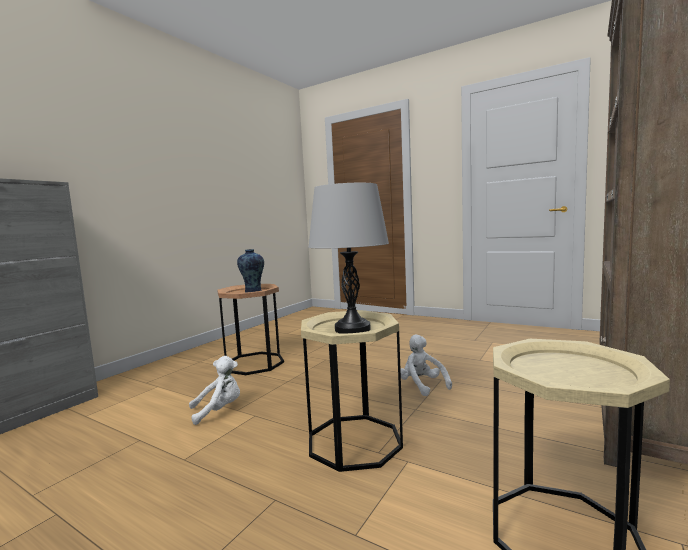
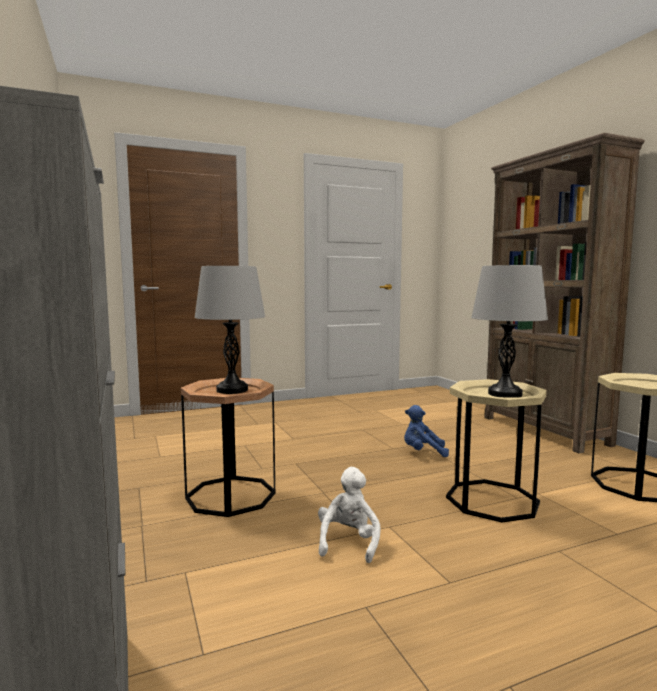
camera: 55 degrees left, 0 degrees up
vase [237,249,264,292] -> grey table lamp [194,266,265,394]
white plush toy [400,334,452,396] -> blue plush toy [404,405,449,457]

